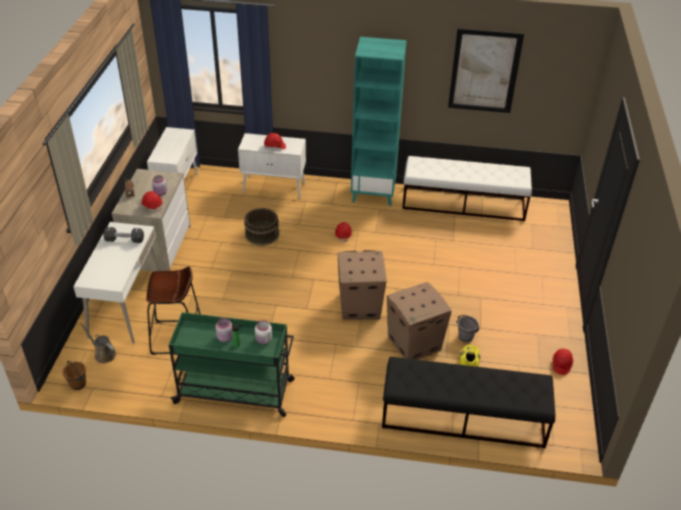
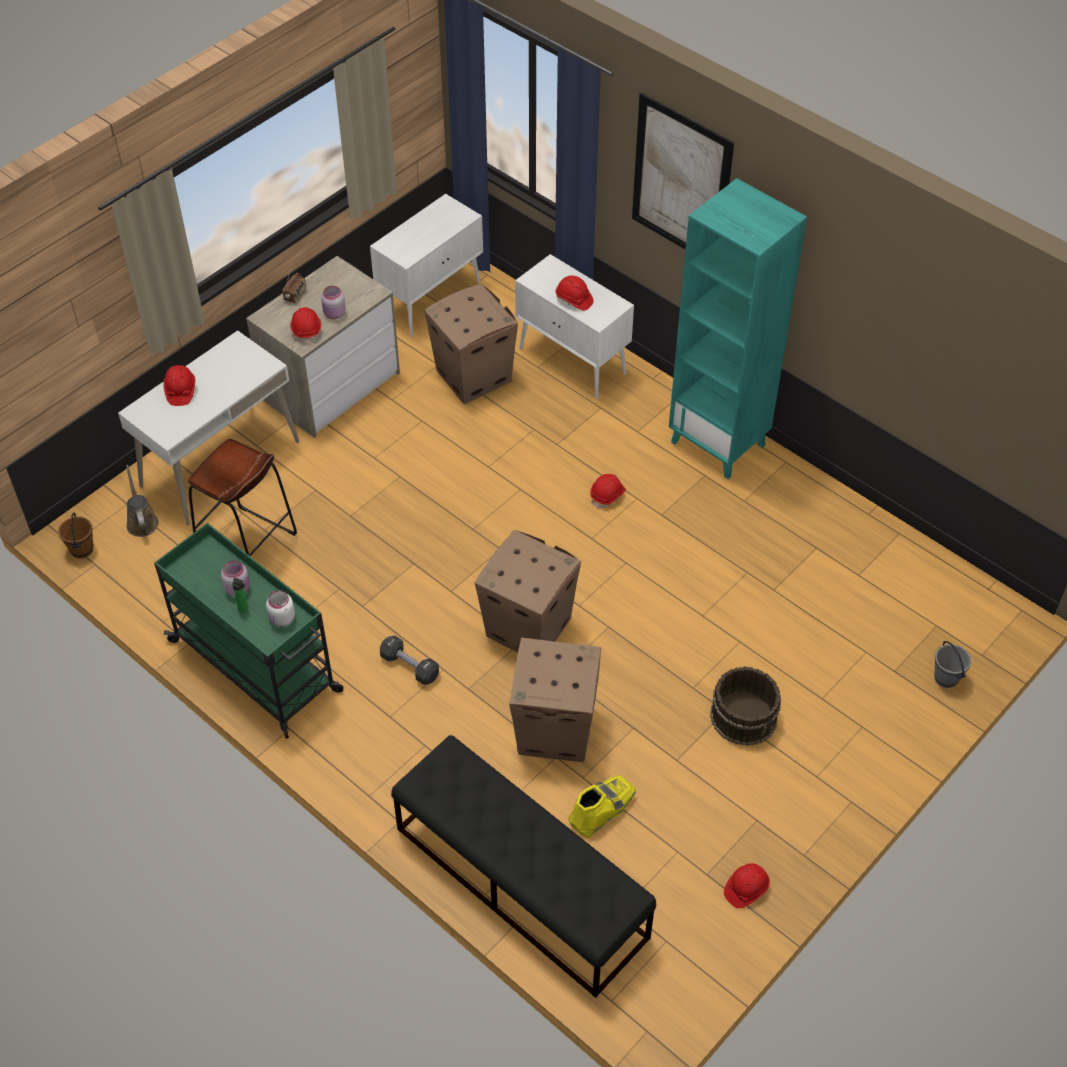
camera: 35 degrees right, 10 degrees up
black dumbbell [103,227,144,243] -> black dumbbell moved to [380,636,439,685]
brown bucket [244,208,279,246] -> brown bucket moved to [710,666,781,746]
white bench [402,156,532,221] -> none
picture [448,28,524,113] -> picture moved to [632,93,734,249]
grey bucket [456,315,479,343] -> grey bucket moved to [934,641,971,688]
none -> red hard hat [163,365,195,406]
none -> cardboard box [424,284,518,404]

